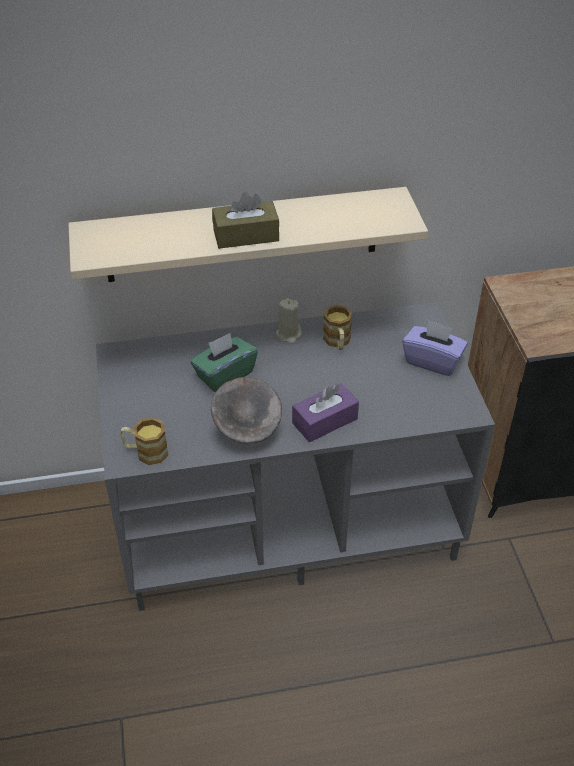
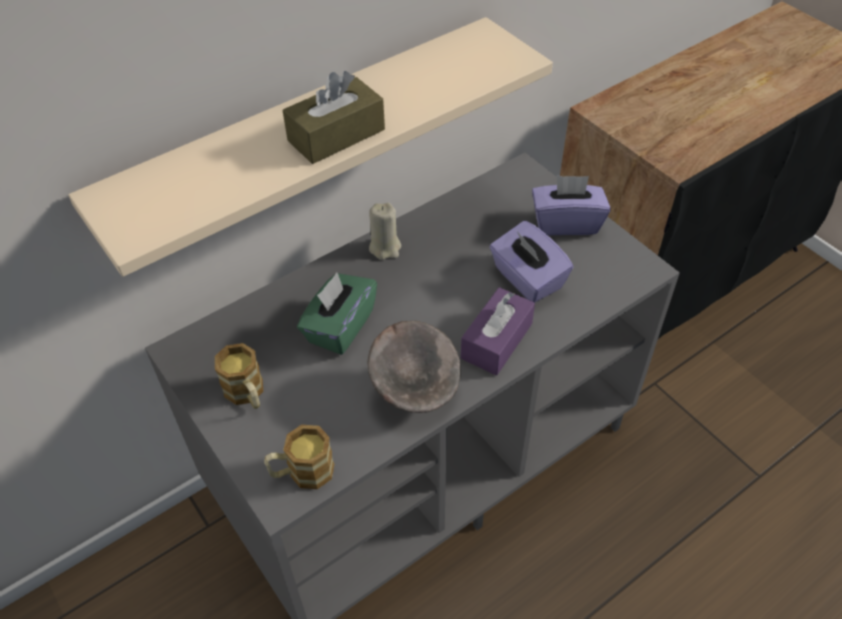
camera: 25 degrees left, 5 degrees up
mug [323,305,352,350] -> mug moved to [215,343,263,409]
none -> purple tissue box [489,221,573,302]

